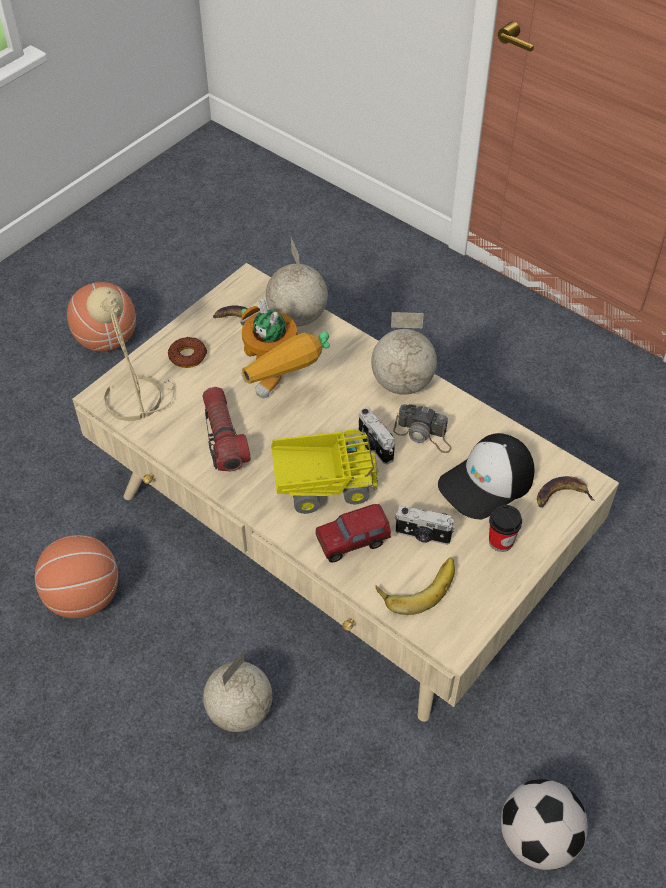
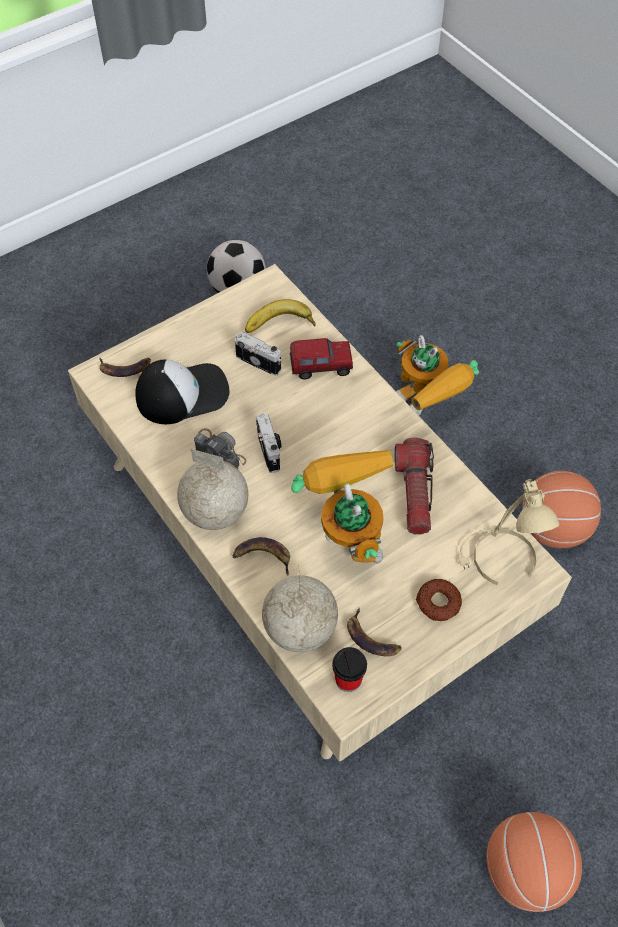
camera: 165 degrees left, 5 degrees up
globe [203,651,272,732] -> toy robot [396,335,479,415]
toy truck [271,429,379,514] -> none
cup [489,505,522,552] -> cup moved to [332,647,367,692]
none -> banana [233,537,290,576]

